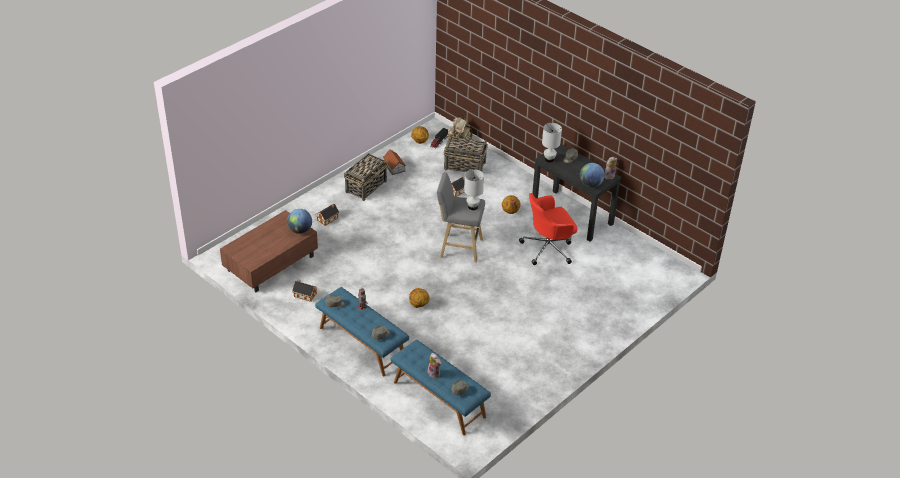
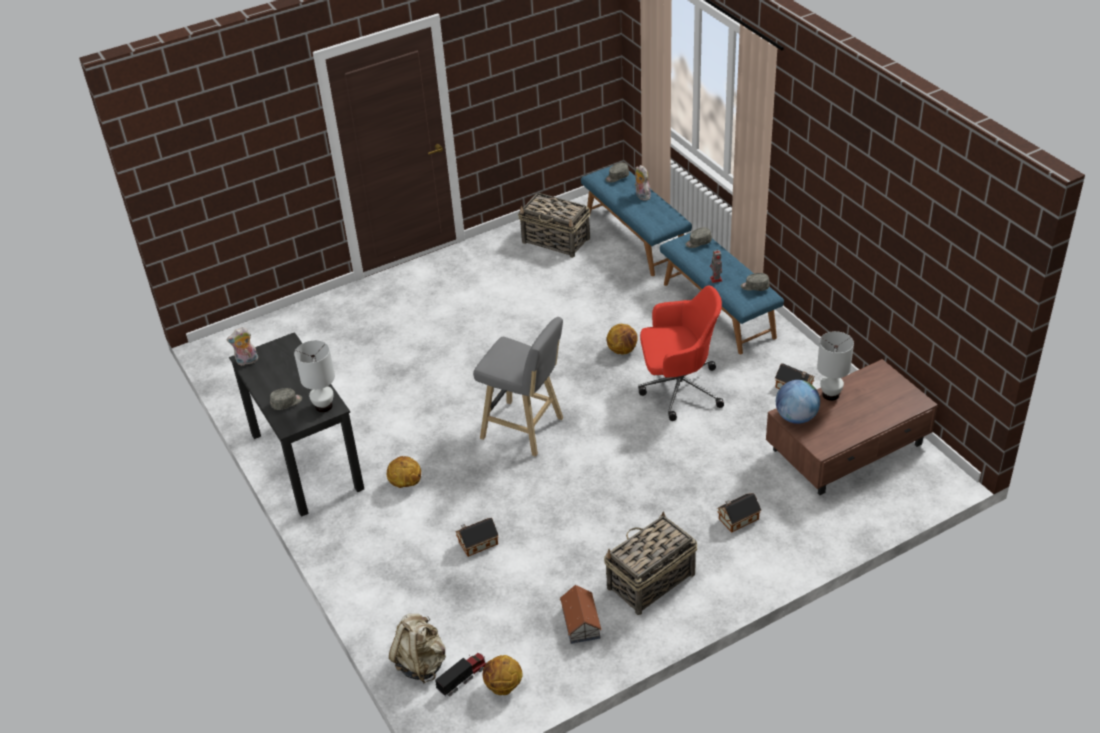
camera: 160 degrees left, 0 degrees up
basket [444,135,488,172] -> basket moved to [518,193,590,258]
white table lamp [464,169,484,210] -> white table lamp moved to [817,331,854,401]
red office chair [519,193,577,265] -> red office chair moved to [638,286,724,421]
globe [580,163,605,187] -> none

